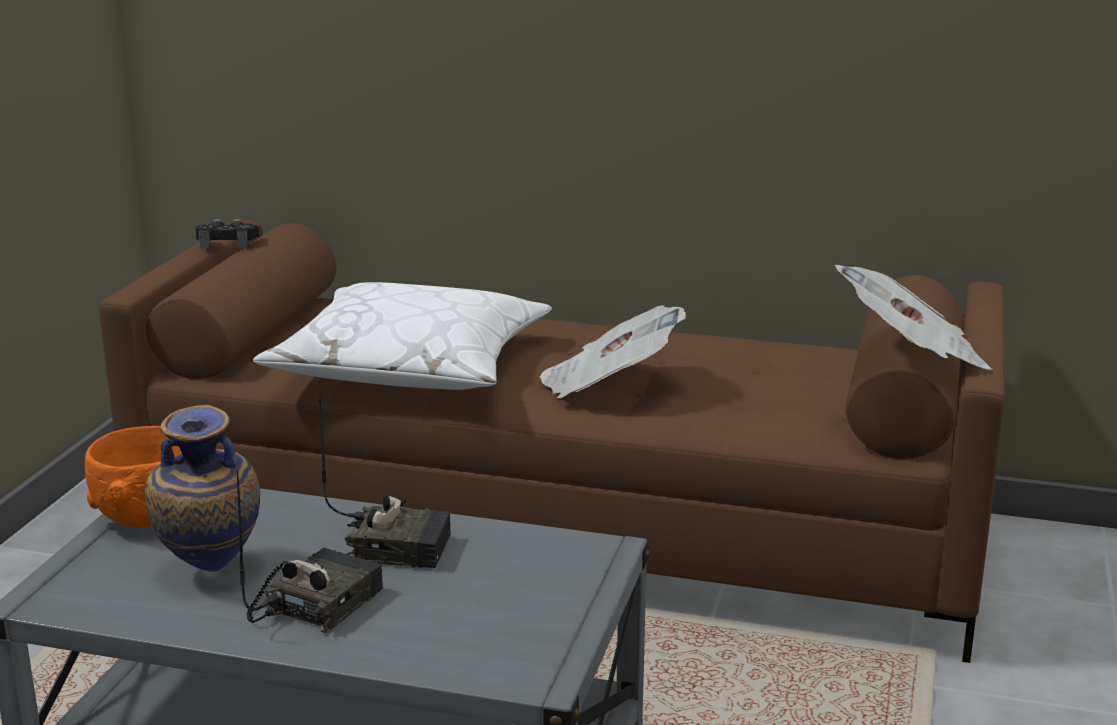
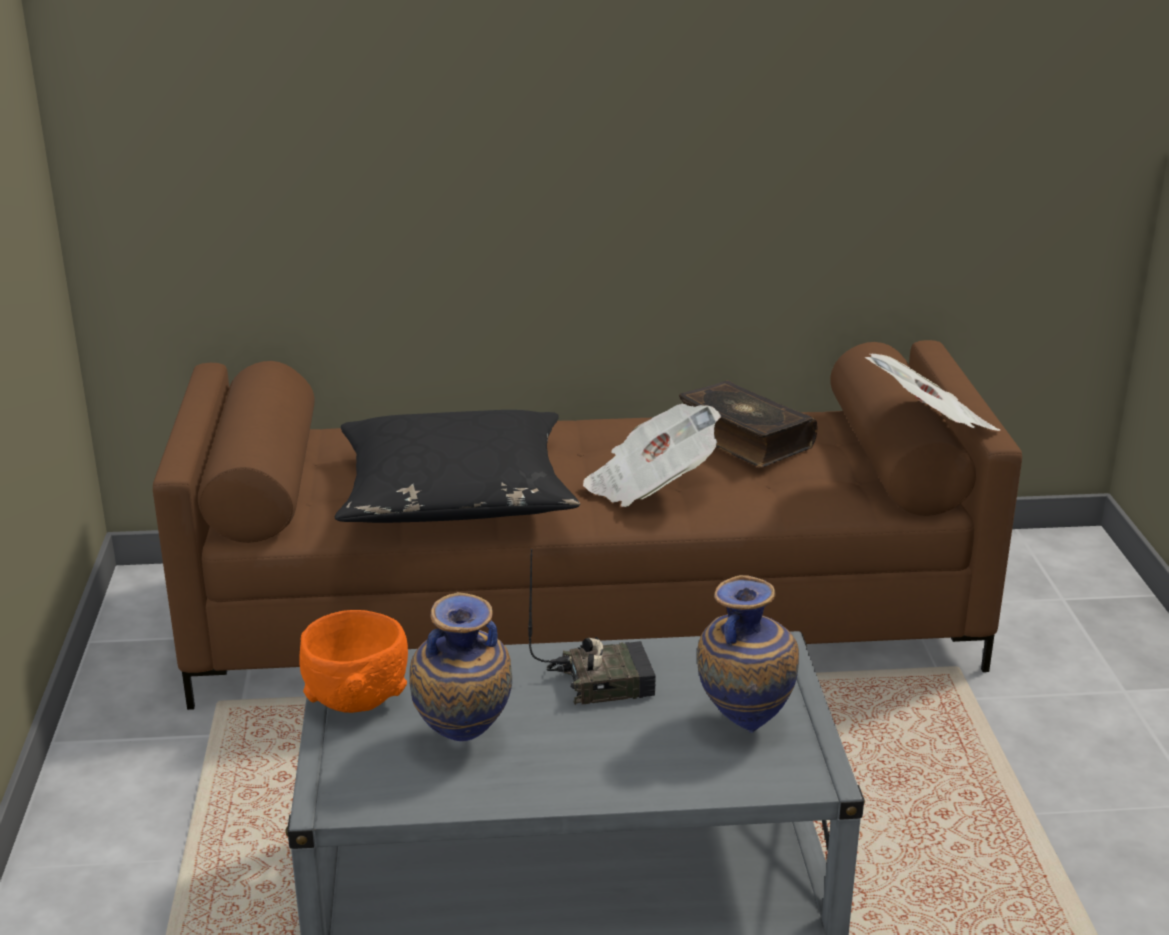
camera: 20 degrees left, 5 degrees up
black game controller [196,219,259,248] -> none
radio [237,470,383,633] -> none
white pillow [253,282,552,390] -> black pillow [335,410,580,523]
none -> book [679,380,818,467]
none -> vase [697,575,799,733]

